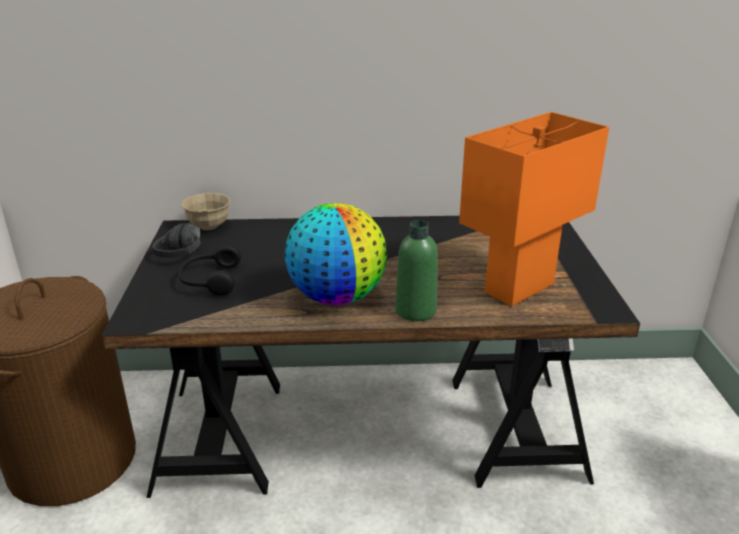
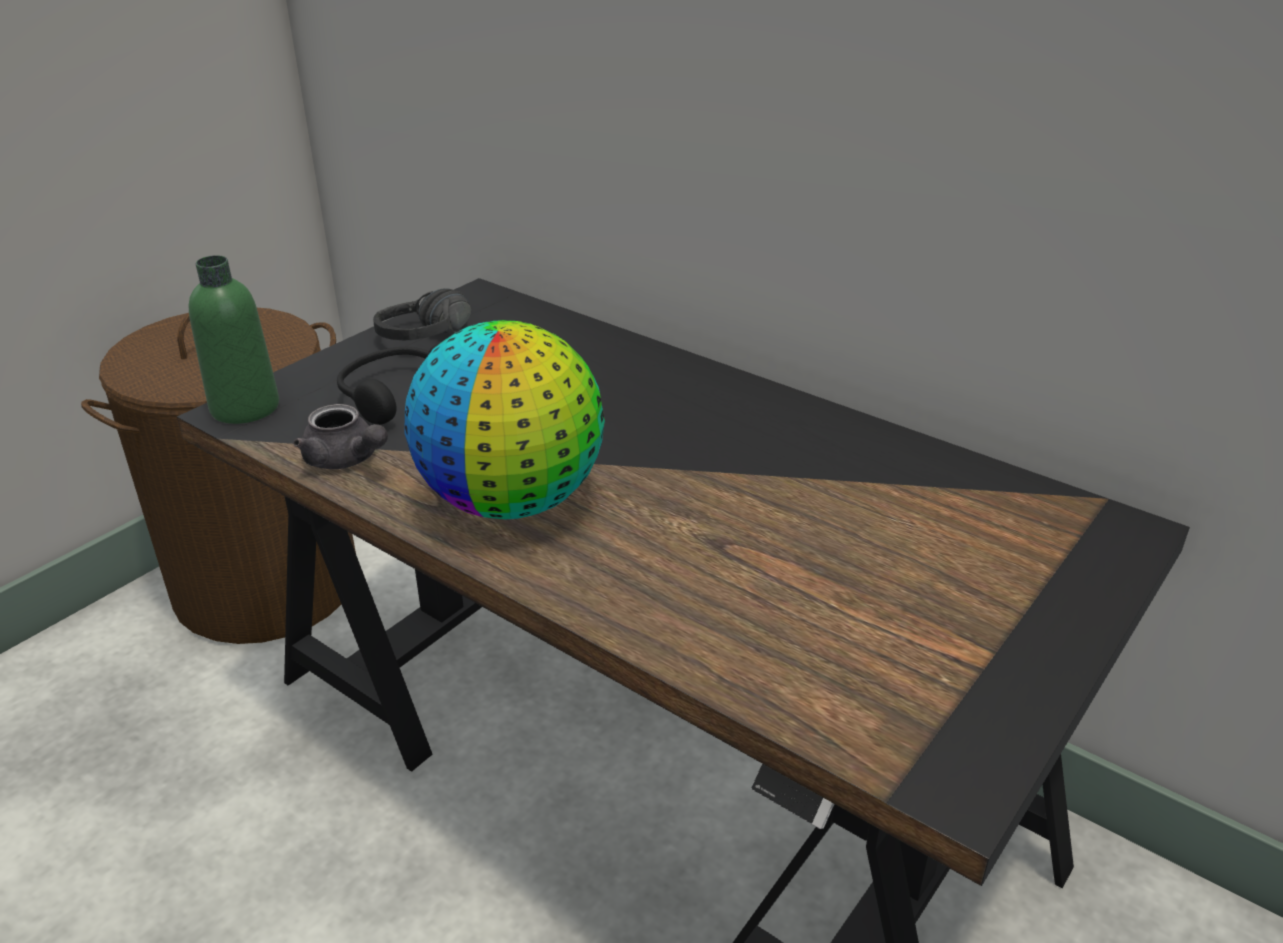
camera: 40 degrees right, 5 degrees up
beige bowl [181,193,231,230] -> none
green bottle [395,220,438,321] -> green bottle moved to [189,255,279,424]
orange table lamp [459,112,609,306] -> none
none -> grey teapot [293,404,388,470]

